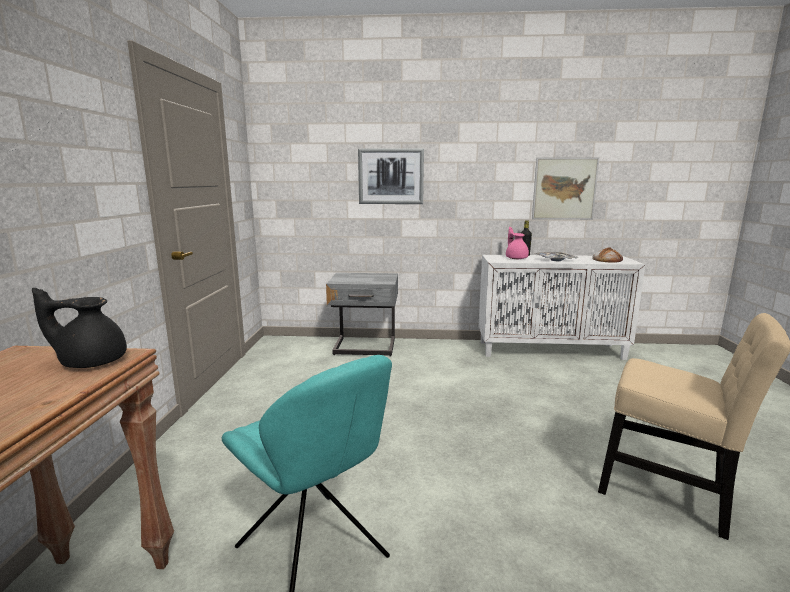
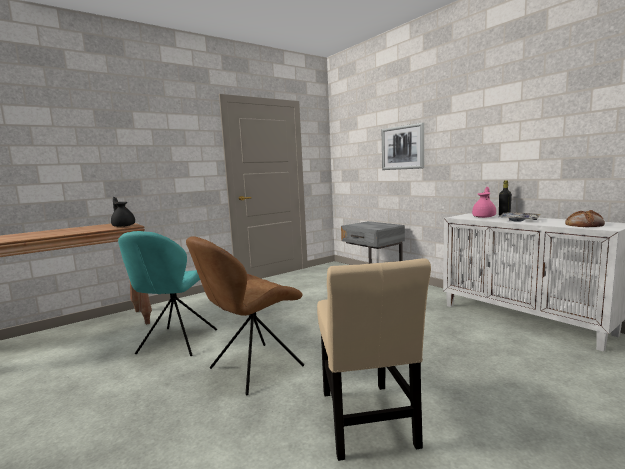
camera: 50 degrees right, 5 degrees down
picture [532,157,600,220] -> none
none -> brown chair [186,236,304,395]

